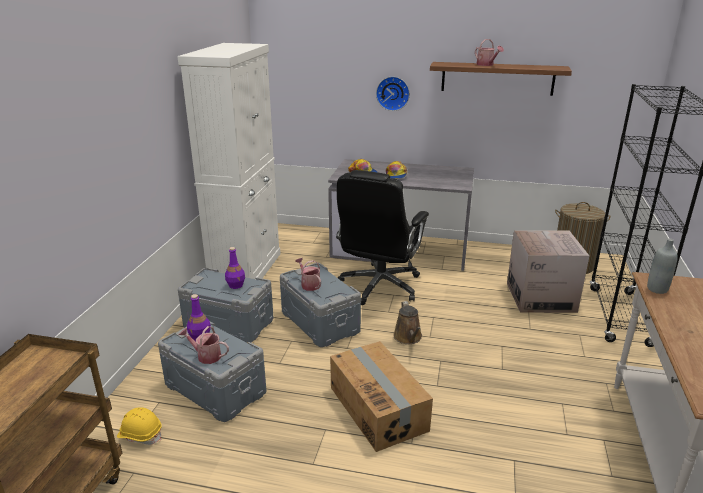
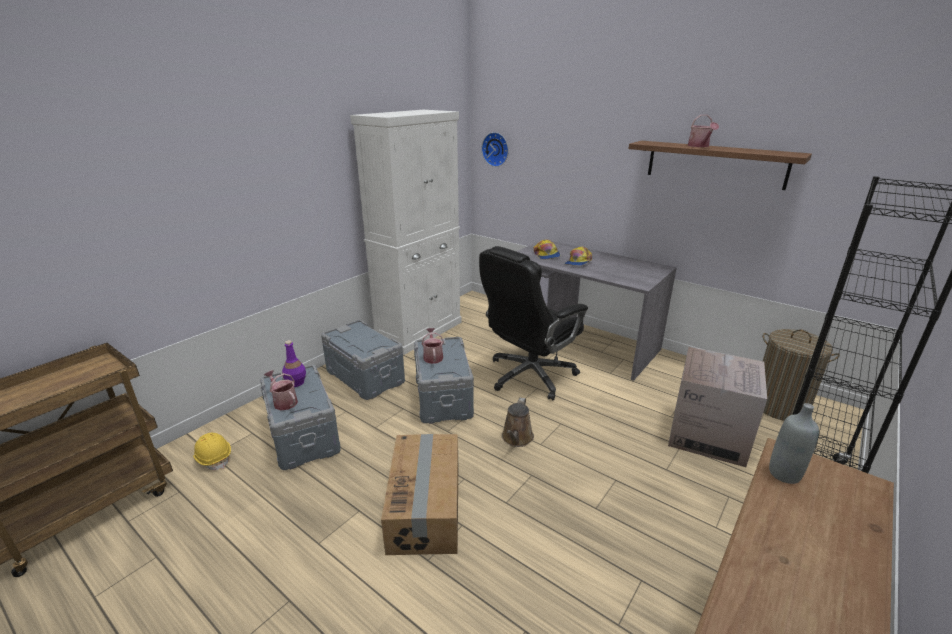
camera: 25 degrees right, 0 degrees up
purple bottle [225,247,245,289] -> none
wall clock [376,76,410,111] -> wall clock moved to [481,132,509,167]

